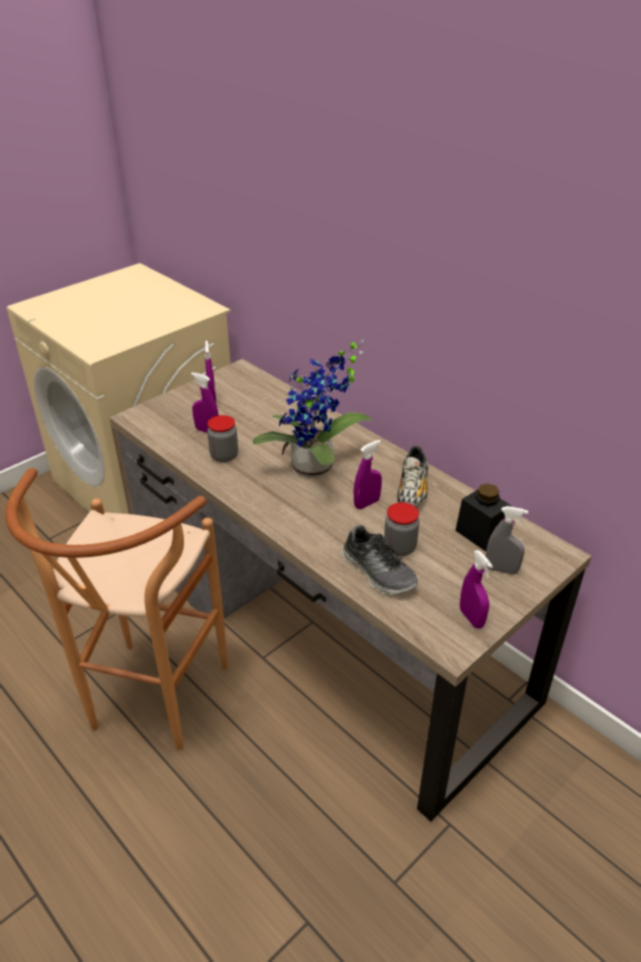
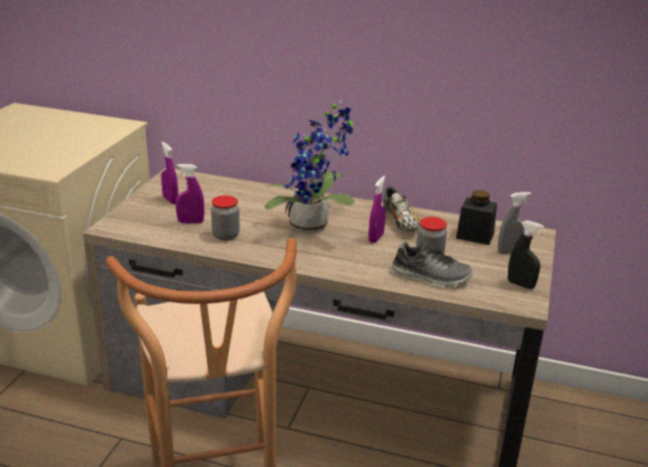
camera: 30 degrees left, 10 degrees down
purple spray bottle [460,550,493,629] -> black spray bottle [508,220,544,289]

